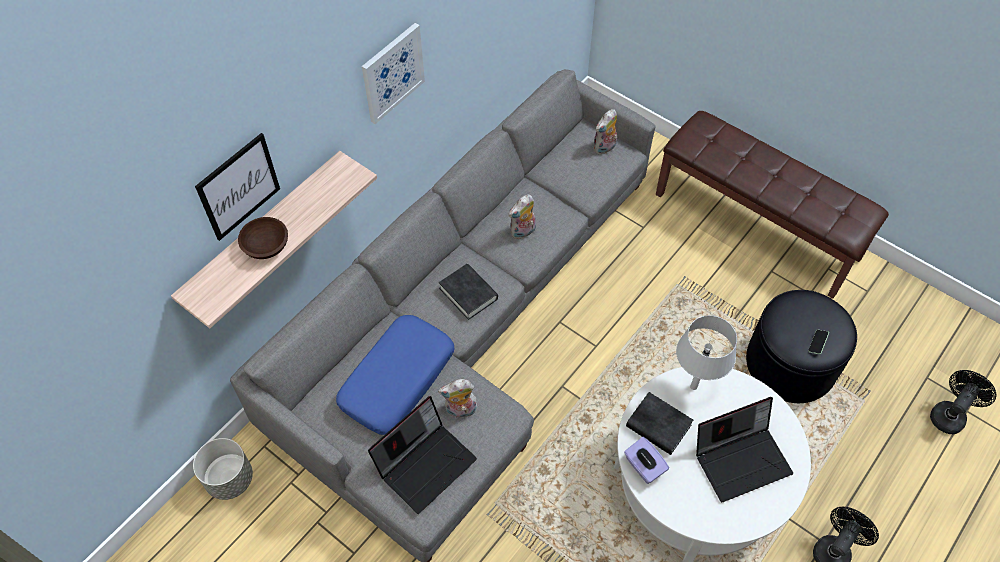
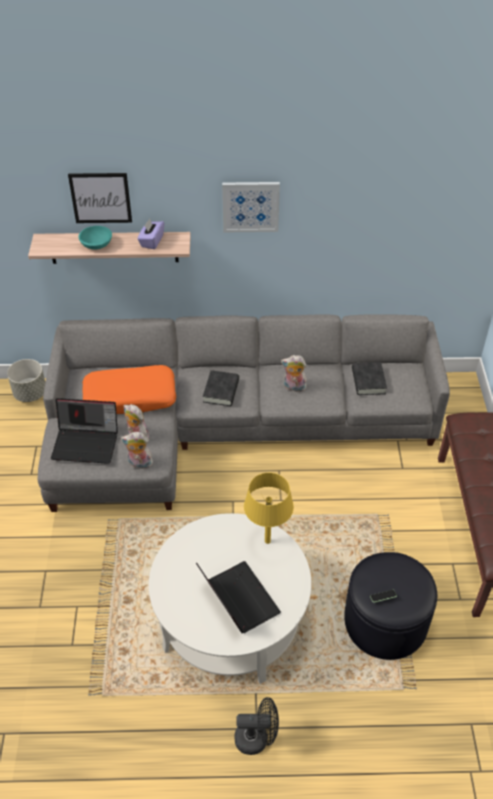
camera: 50 degrees right, 10 degrees down
brown bowl [238,217,288,259] -> turquoise bowl [79,226,112,250]
blue pillow [336,315,454,435] -> orange pillow [82,365,176,414]
plush toy [593,109,617,154] -> plush toy moved to [121,432,153,469]
purple tissue box [624,437,669,484] -> purple tissue box moved to [137,218,164,249]
black book [626,392,693,455] -> black book moved to [352,362,387,395]
grey table lamp [676,315,737,390] -> yellow table lamp [244,473,294,544]
laptop [696,397,793,502] -> laptop turned 150 degrees counterclockwise [196,561,281,633]
black fan [930,370,997,434] -> none

